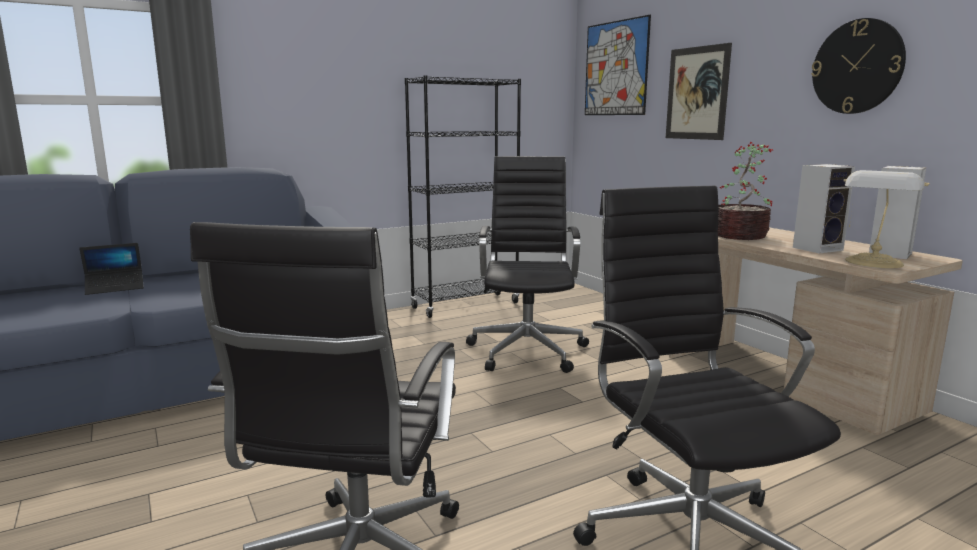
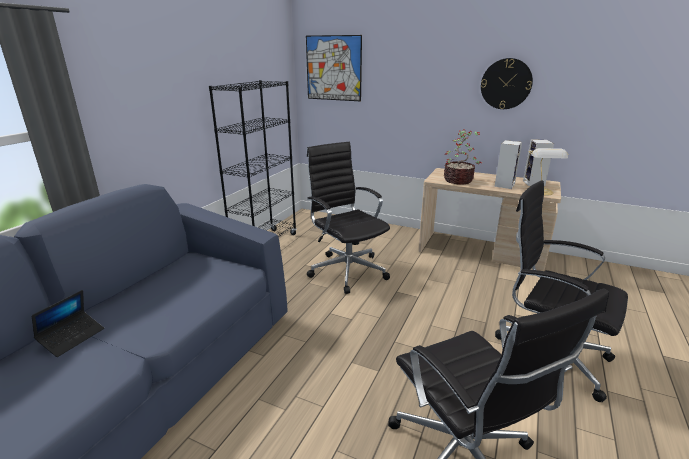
camera: 35 degrees left, 10 degrees up
picture [666,43,732,140] -> none

